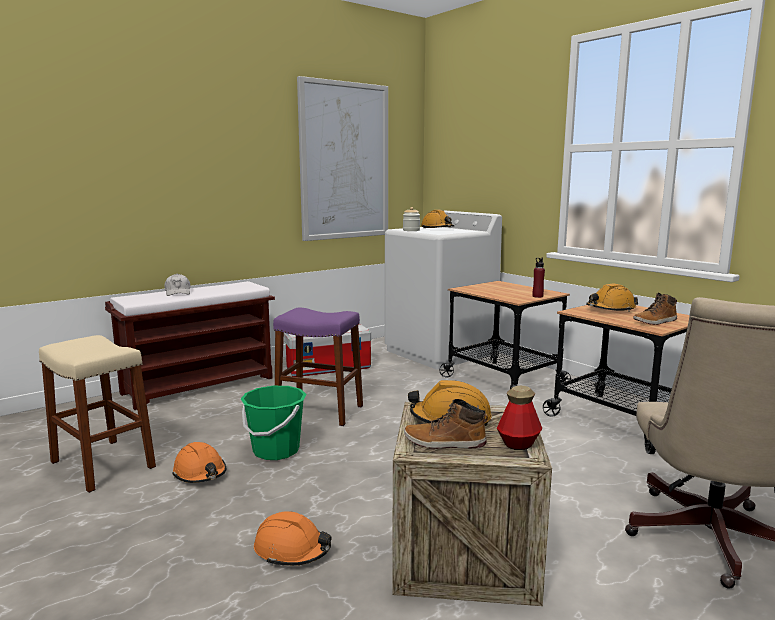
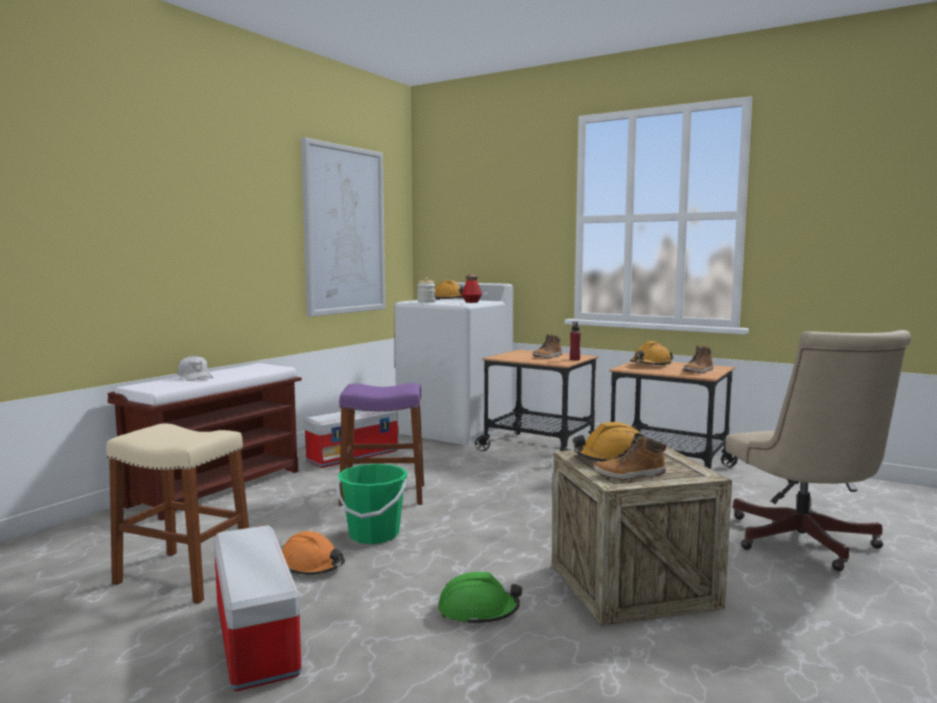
camera: 20 degrees left, 5 degrees down
orange hard hat [254,511,332,566] -> green hard hat [438,572,522,626]
bottle [497,386,542,450] -> bottle moved to [462,274,482,303]
none -> storage box [213,525,302,691]
none -> boot [533,334,562,358]

